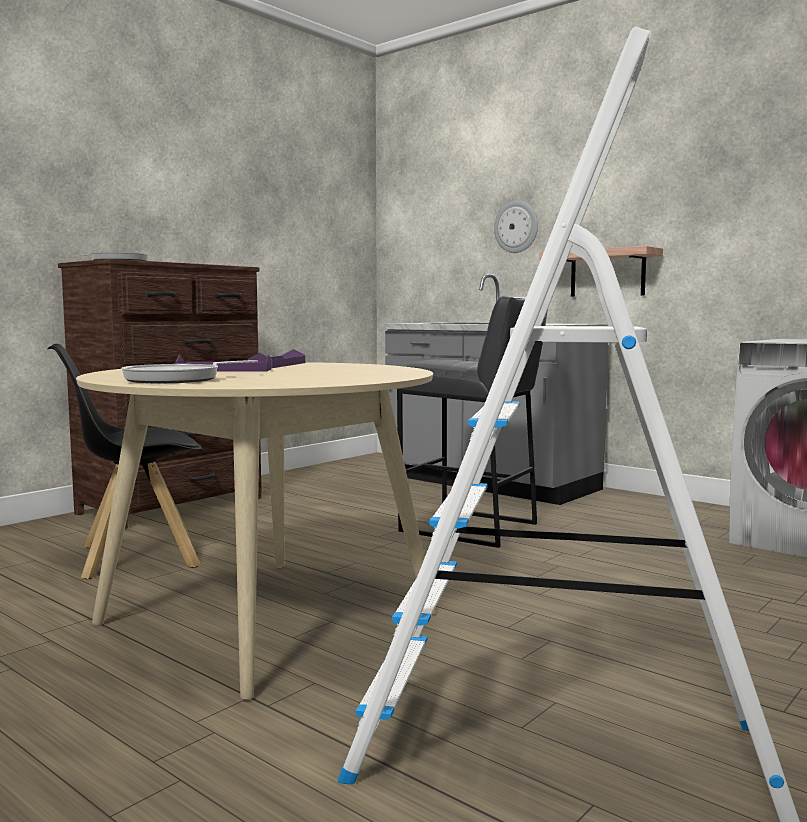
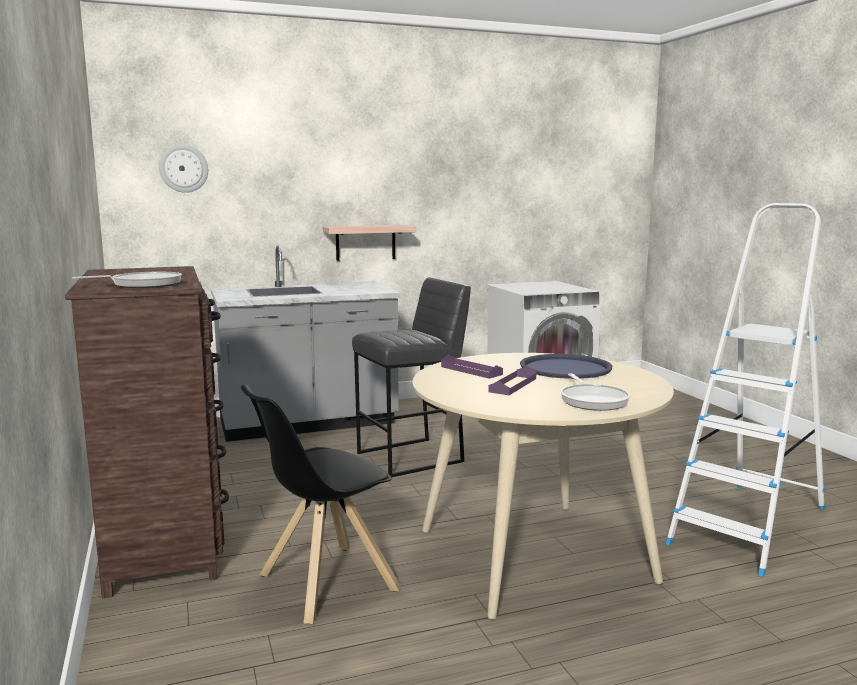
camera: 60 degrees left, 5 degrees up
black chair [47,344,201,579] -> black chair turned 45 degrees clockwise [241,384,401,624]
wall clock [494,201,538,253] -> wall clock moved to [159,145,208,193]
none -> blue tray [520,354,612,379]

